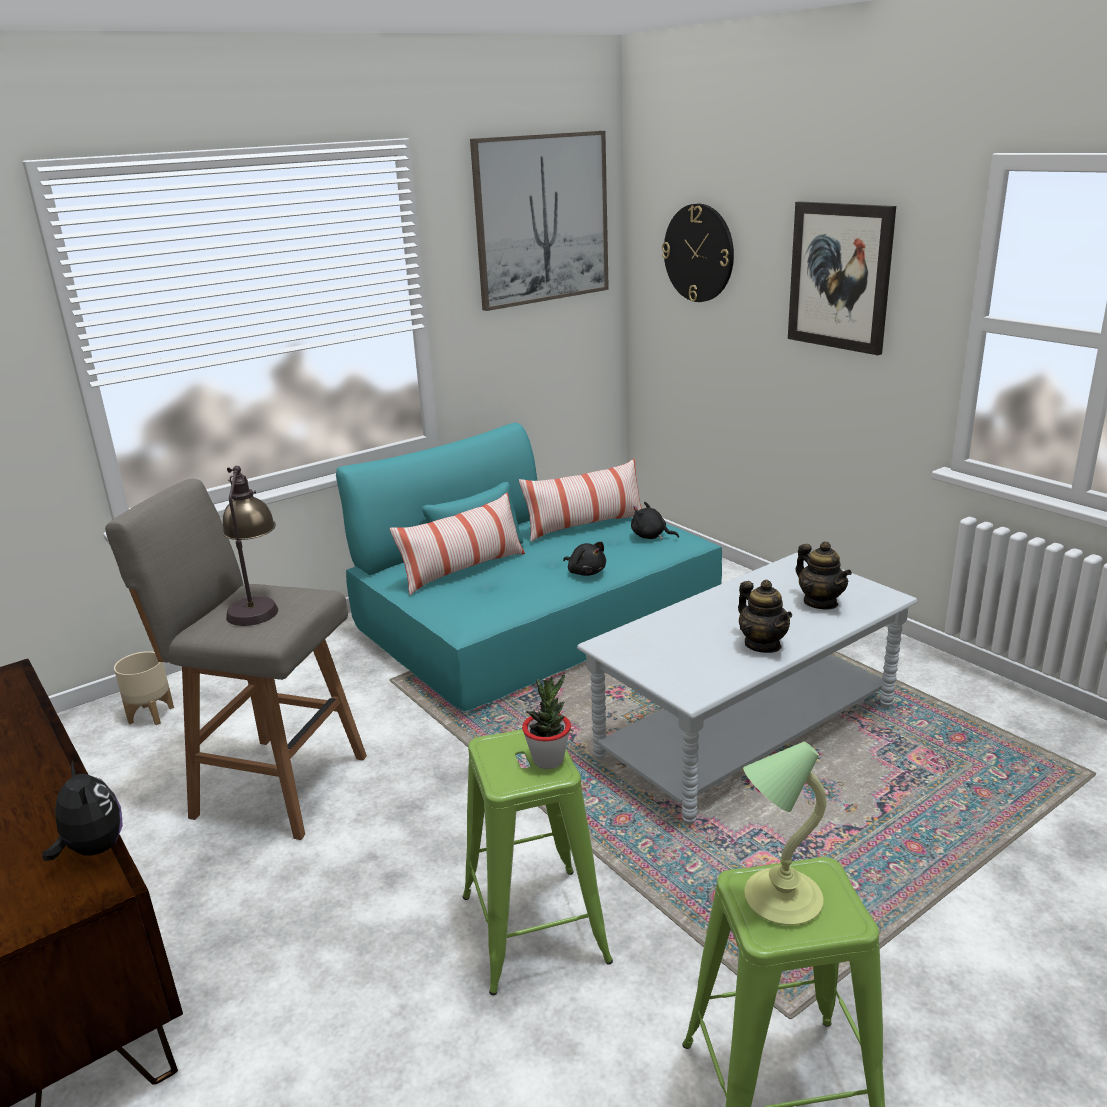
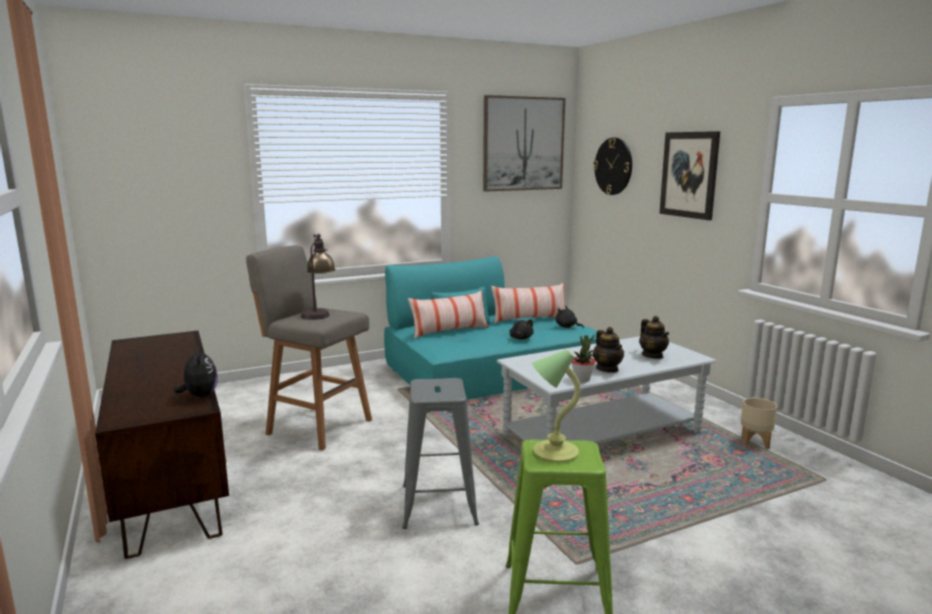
camera: 10 degrees right, 10 degrees down
beige planter [114,651,174,725] -> beige planter moved to [741,398,777,449]
green stool [463,729,613,995] -> grey stool [402,378,479,529]
potted plant [522,674,571,769] -> potted plant moved to [572,335,595,382]

